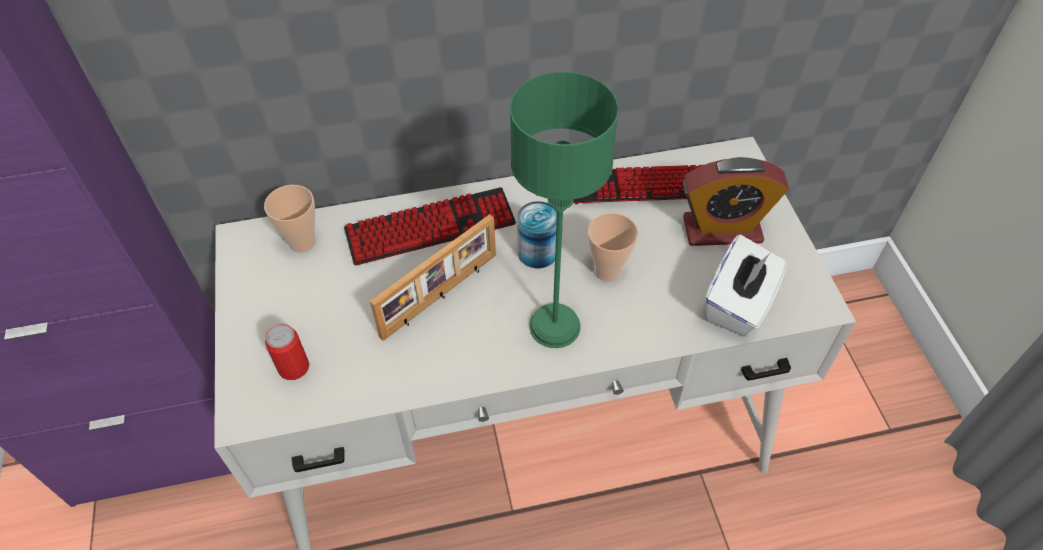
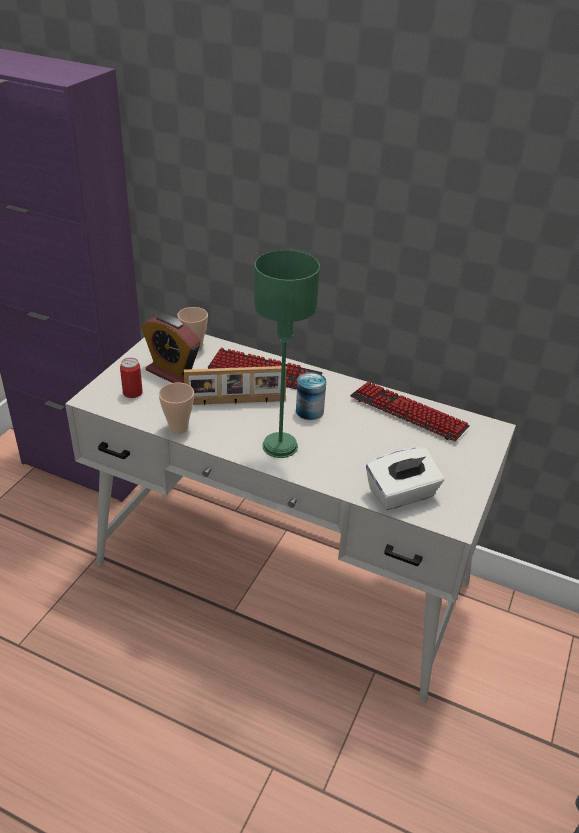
camera: 35 degrees right, 15 degrees down
cup [588,213,638,282] -> cup moved to [159,382,194,434]
alarm clock [683,157,789,246] -> alarm clock moved to [141,314,201,383]

